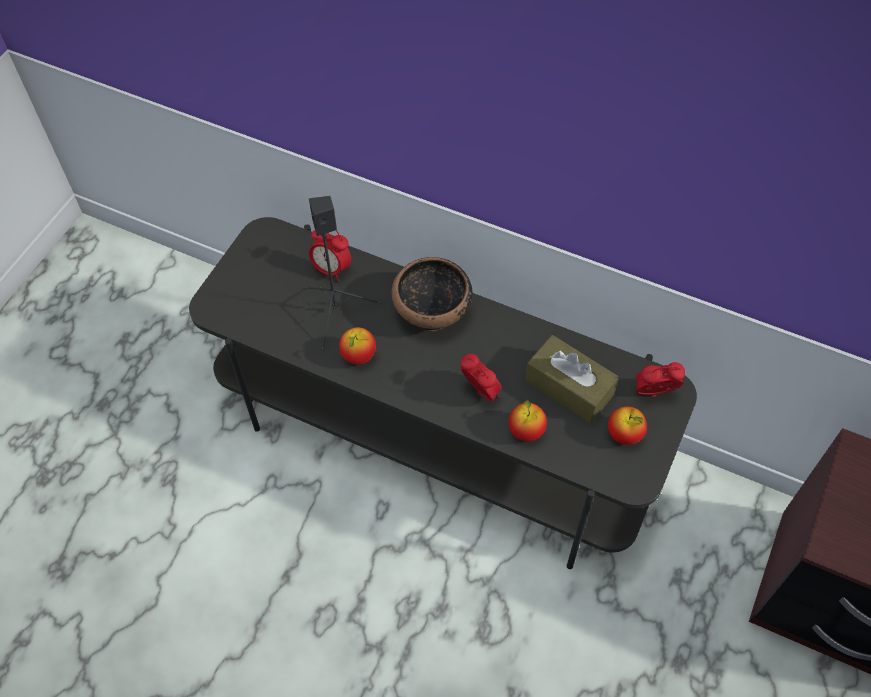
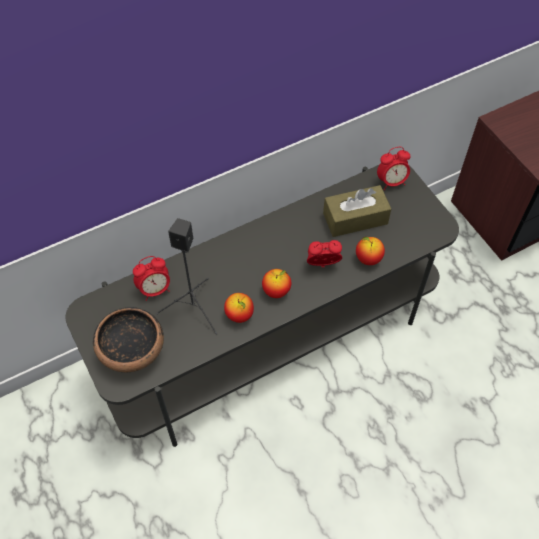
camera: 55 degrees left, 0 degrees up
bowl [392,257,473,331] -> bowl moved to [93,307,164,372]
apple [608,406,647,445] -> apple moved to [262,269,292,298]
alarm clock [636,362,685,397] -> alarm clock turned 135 degrees counterclockwise [377,147,411,190]

